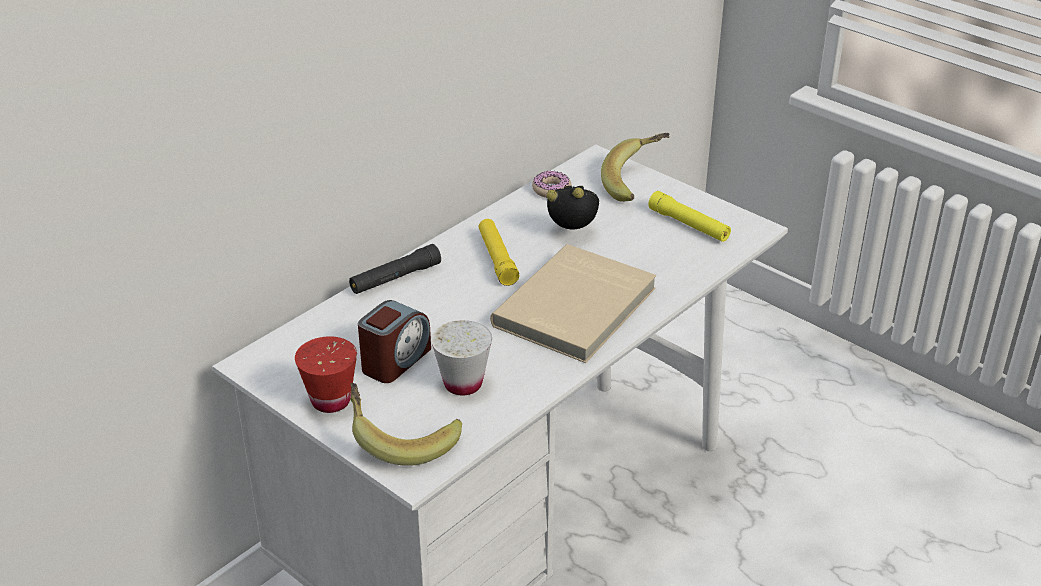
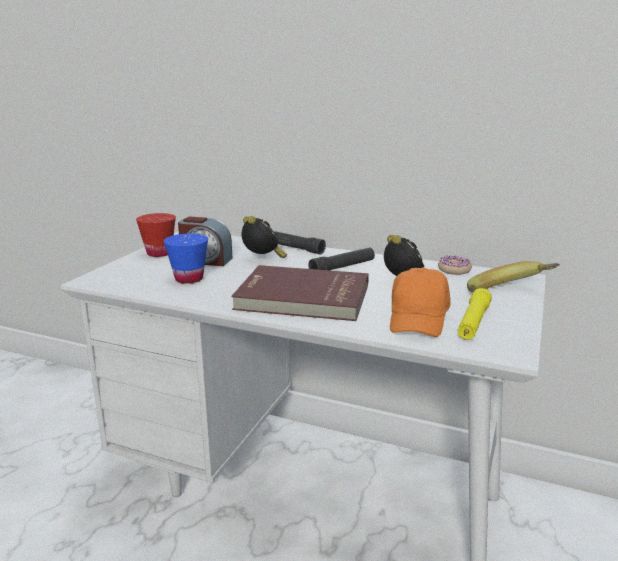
camera: 70 degrees right, 15 degrees down
banana [350,383,462,466] -> none
white cup [431,320,492,395] -> blue cup [164,233,208,284]
yellow flashlight [479,219,519,286] -> black flashlight [308,248,375,270]
beige book [490,244,656,363] -> red book [232,265,369,321]
none -> alarm clock [241,216,287,258]
none -> orange cap [390,267,451,337]

